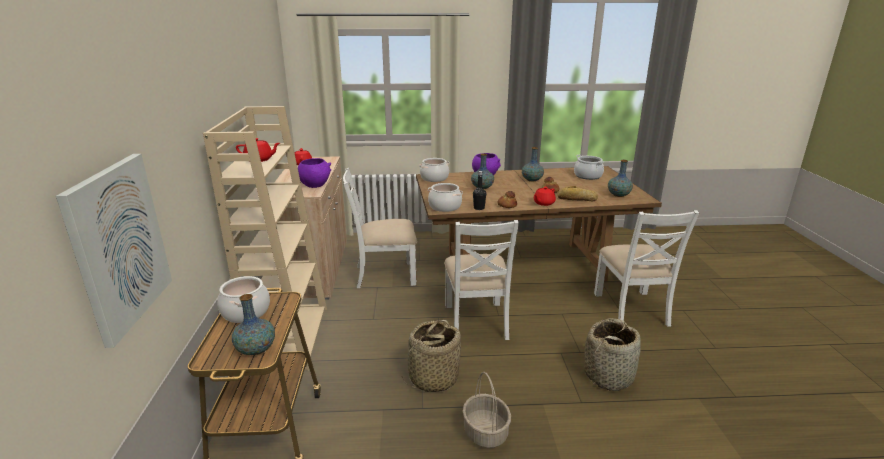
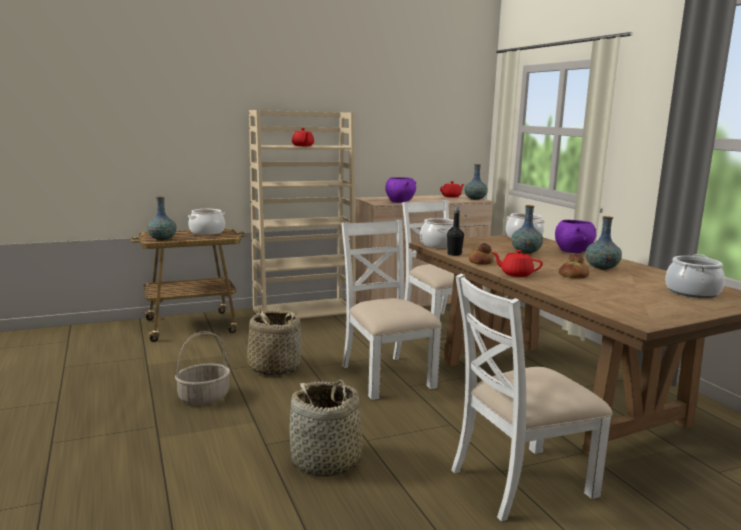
camera: 70 degrees right, 10 degrees down
picture [56,154,172,348] -> none
white chair [445,220,519,340] -> white chair turned 90 degrees clockwise [341,219,442,400]
bread [557,186,598,201] -> none
vase [608,160,633,197] -> vase moved to [465,164,488,200]

